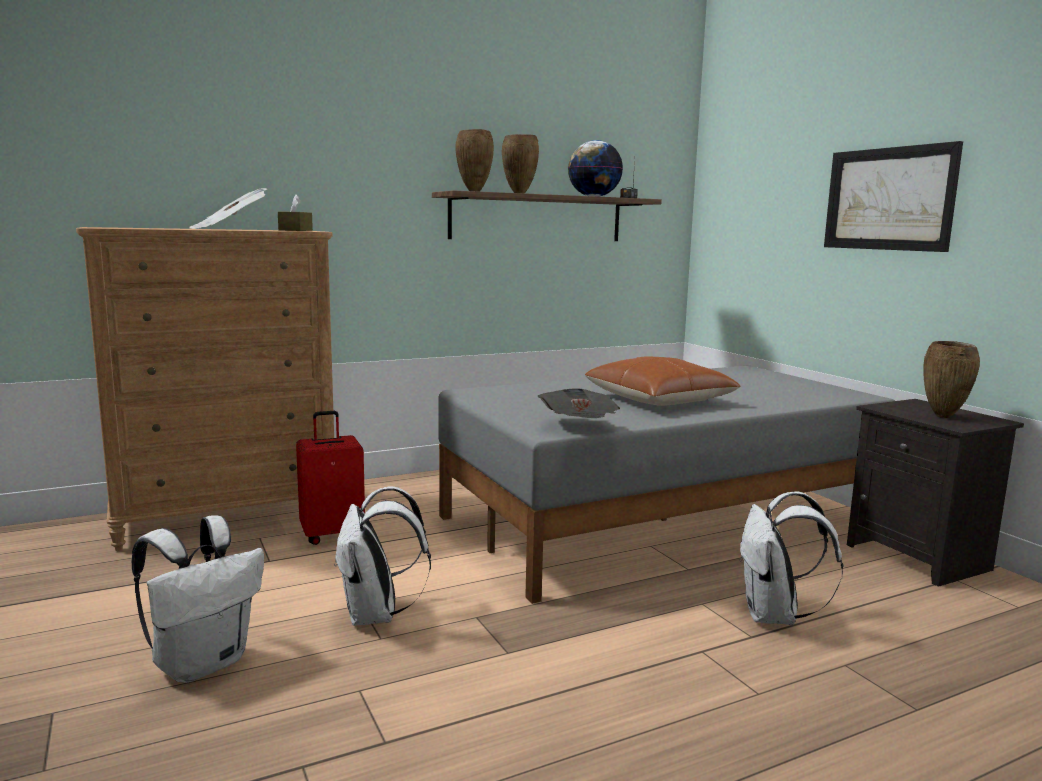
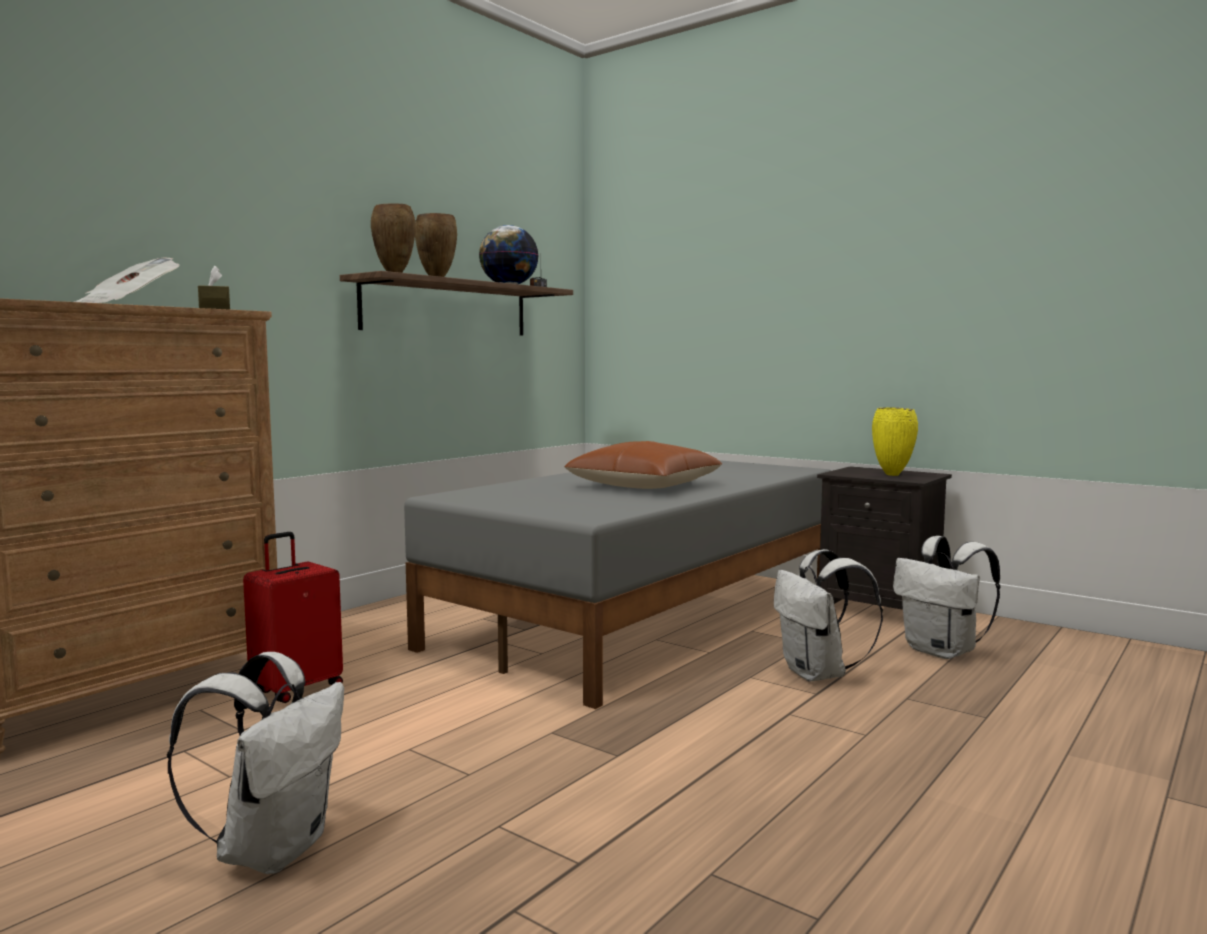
camera: 25 degrees left, 5 degrees down
white backpack [334,486,431,626] -> white backpack moved to [893,536,1000,659]
newspaper [537,389,620,418] -> none
picture [824,141,963,252] -> none
brown vase [923,341,980,418] -> yellow vase [872,407,918,476]

